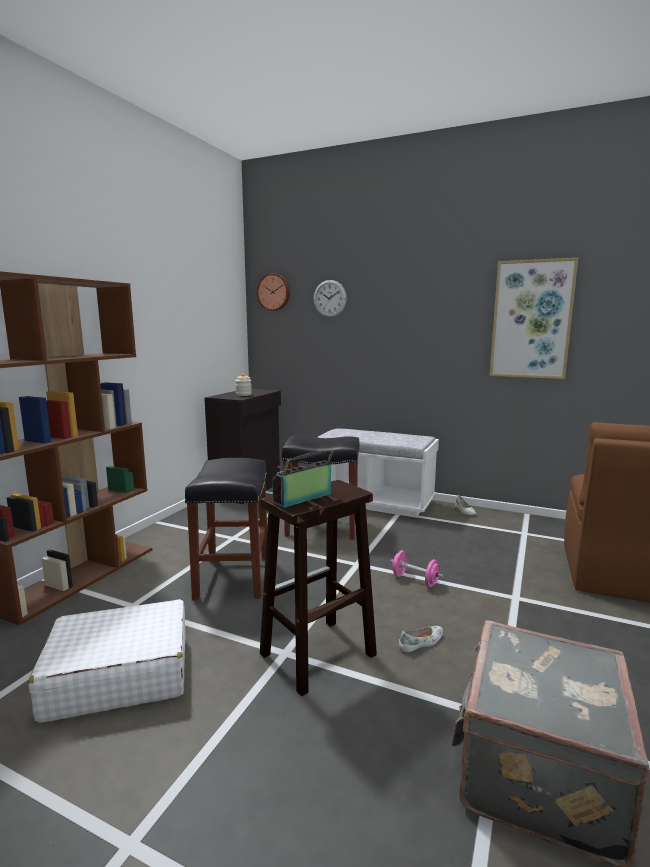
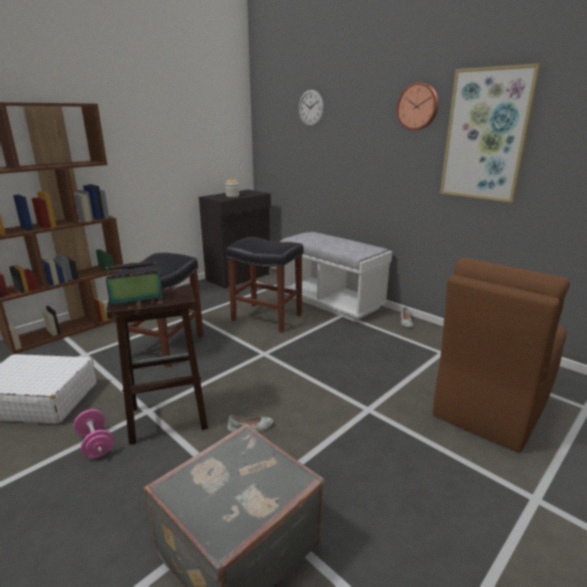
camera: 20 degrees right, 10 degrees up
wall clock [256,273,290,311] -> wall clock moved to [397,83,439,130]
pink dumbbell [390,550,443,587] -> pink dumbbell moved to [74,409,114,458]

